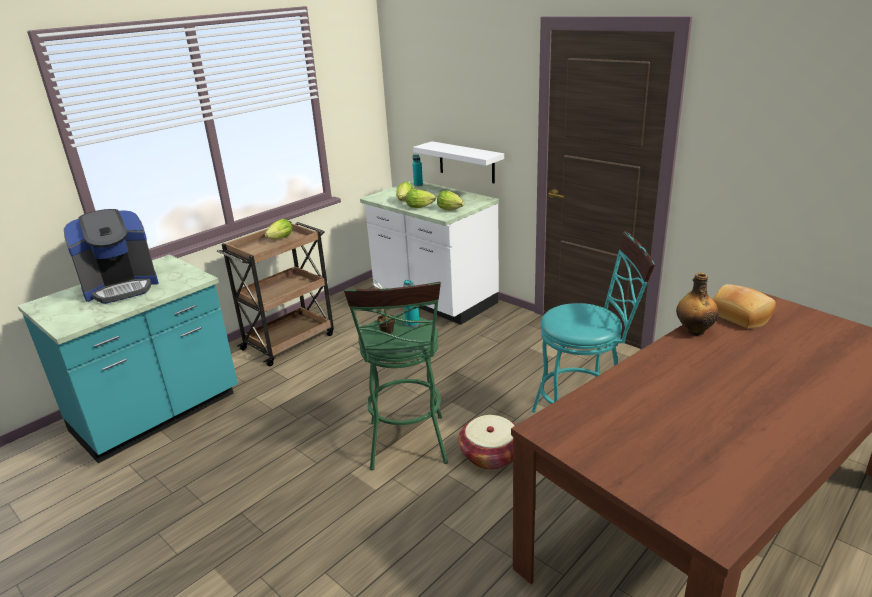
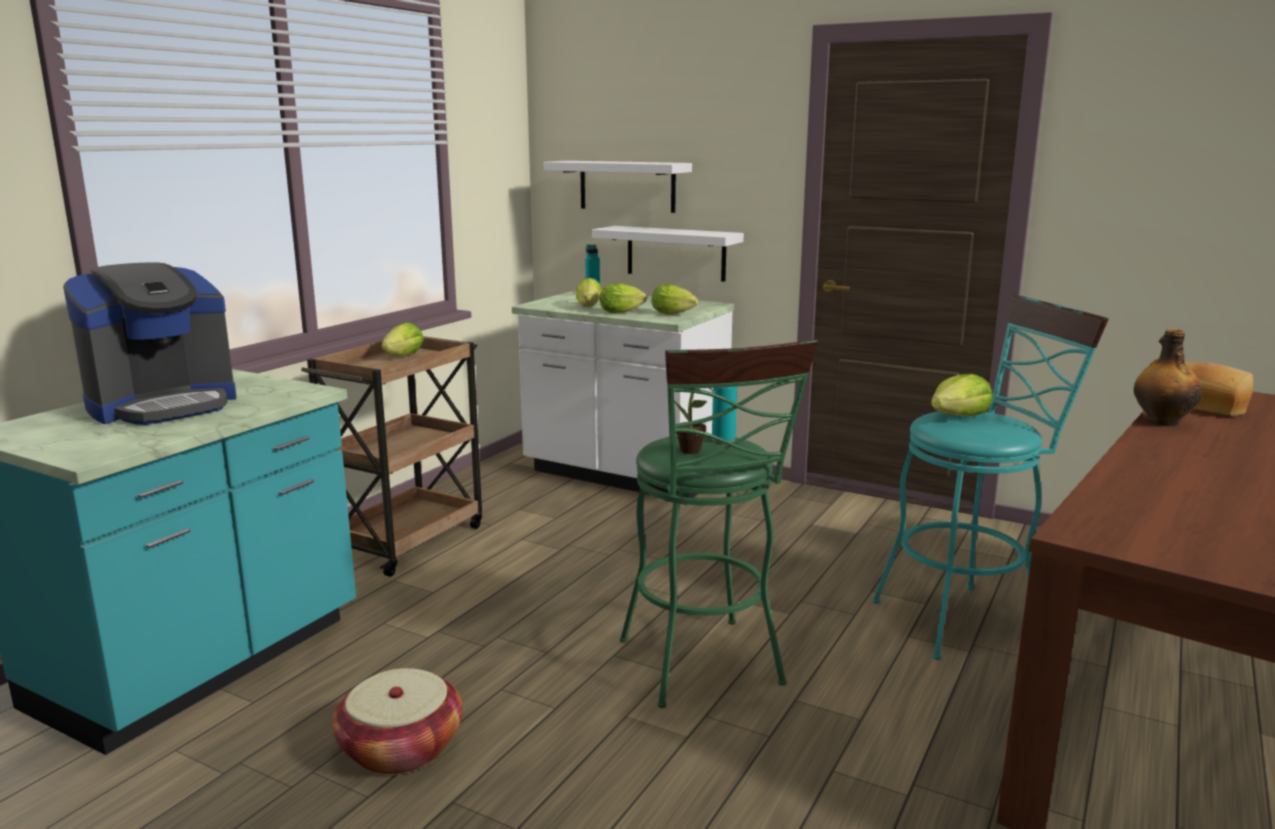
camera: 15 degrees left, 10 degrees down
basket [458,415,516,470] -> basket moved to [332,668,463,774]
none -> white shelf [544,161,692,213]
none -> lettuce [931,374,993,416]

